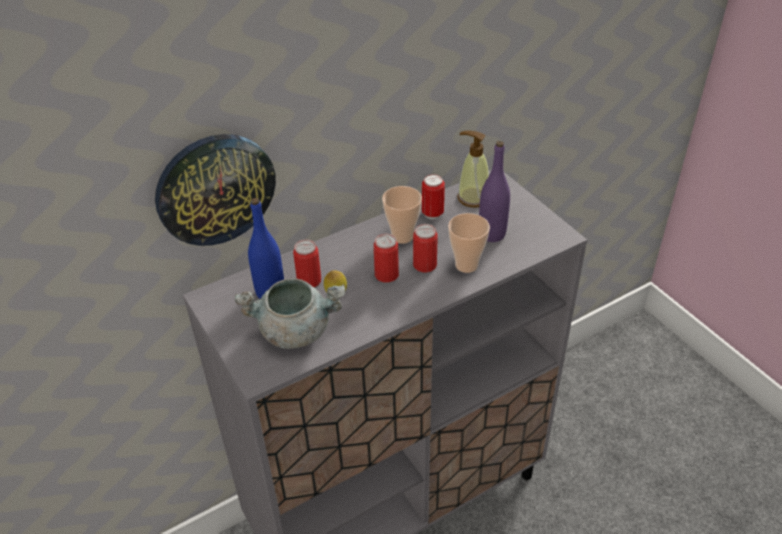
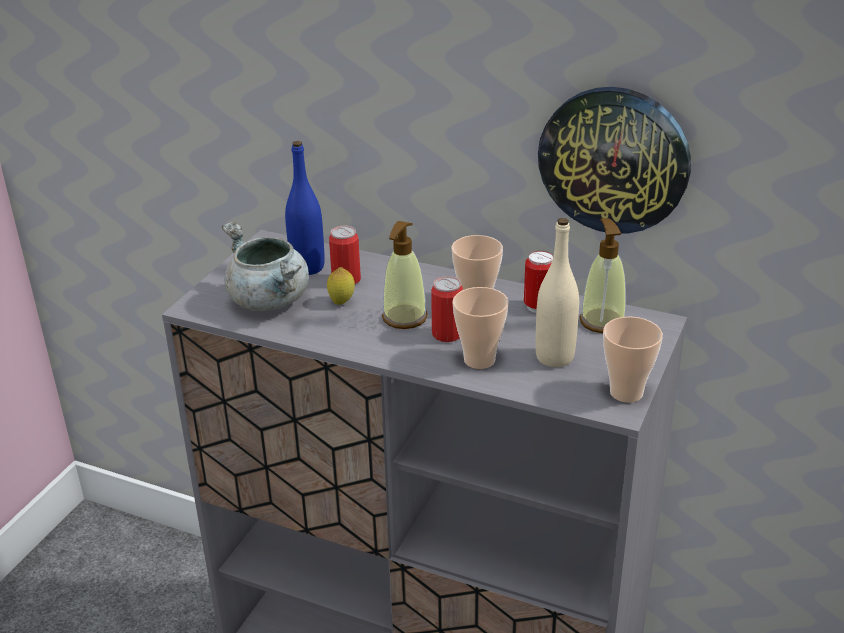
camera: 55 degrees right, 10 degrees down
wall clock [155,134,276,246] -> wall clock moved to [538,87,691,234]
can [374,234,399,283] -> soap dispenser [382,221,428,329]
purple bottle [479,141,510,242] -> beige bottle [535,218,579,367]
none -> cup [603,317,663,403]

